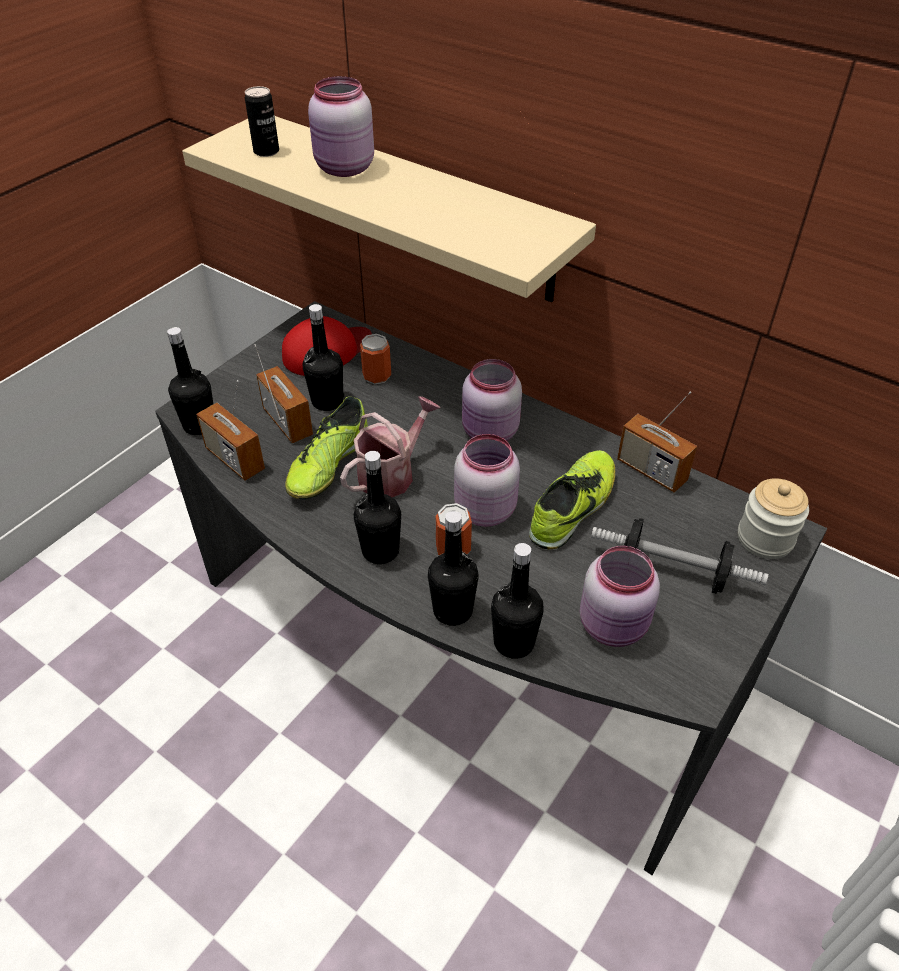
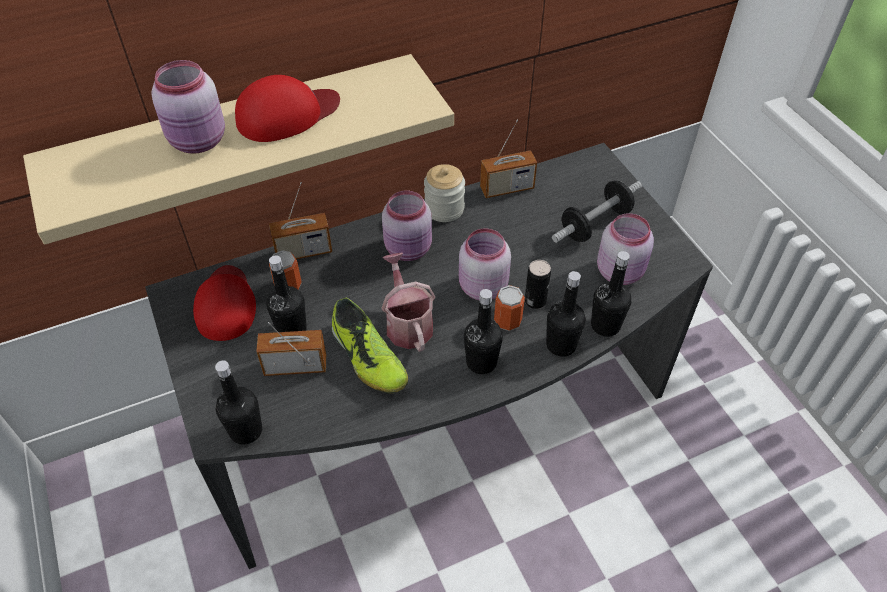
camera: 60 degrees left, 5 degrees up
radio [196,380,265,481] -> radio moved to [269,182,332,259]
can [245,86,279,157] -> can moved to [524,260,551,309]
shoe [529,450,615,549] -> none
jar [738,478,809,559] -> jar moved to [424,164,465,222]
none -> red cap [235,75,340,142]

